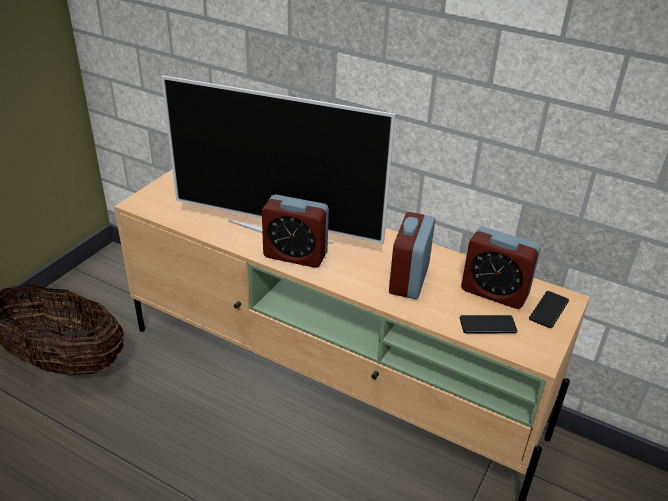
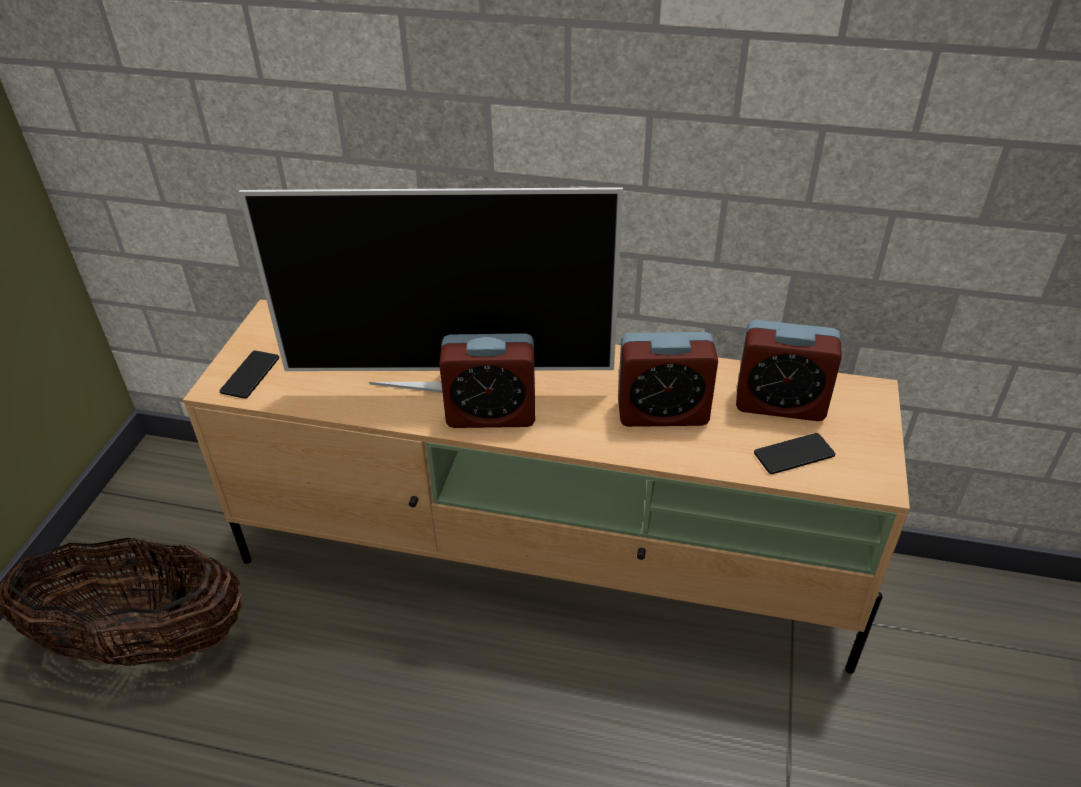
camera: 15 degrees left, 5 degrees up
alarm clock [389,212,435,299] -> alarm clock turned 90 degrees counterclockwise [618,332,718,427]
phone [529,291,569,328] -> phone moved to [220,351,279,399]

